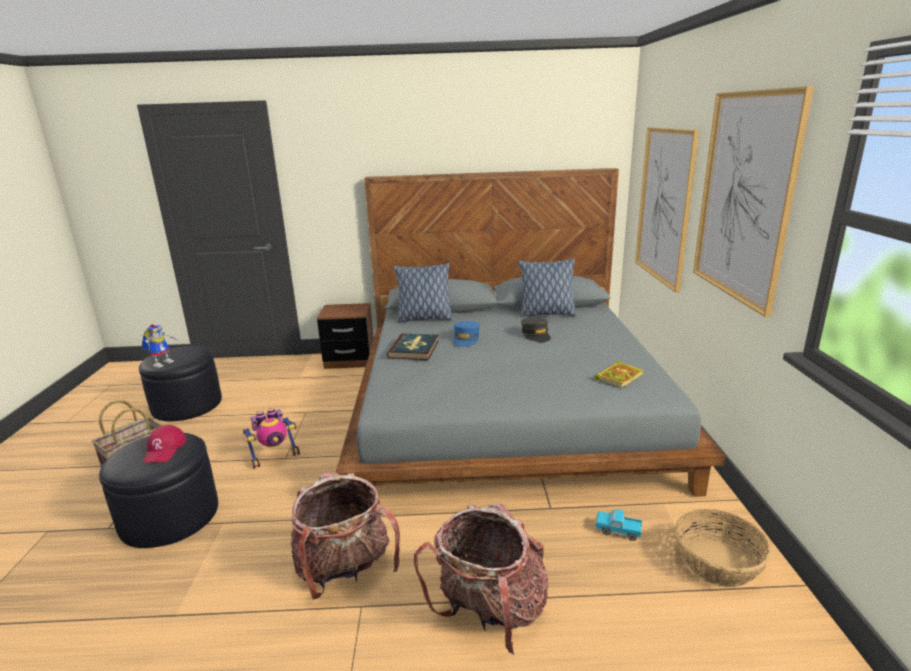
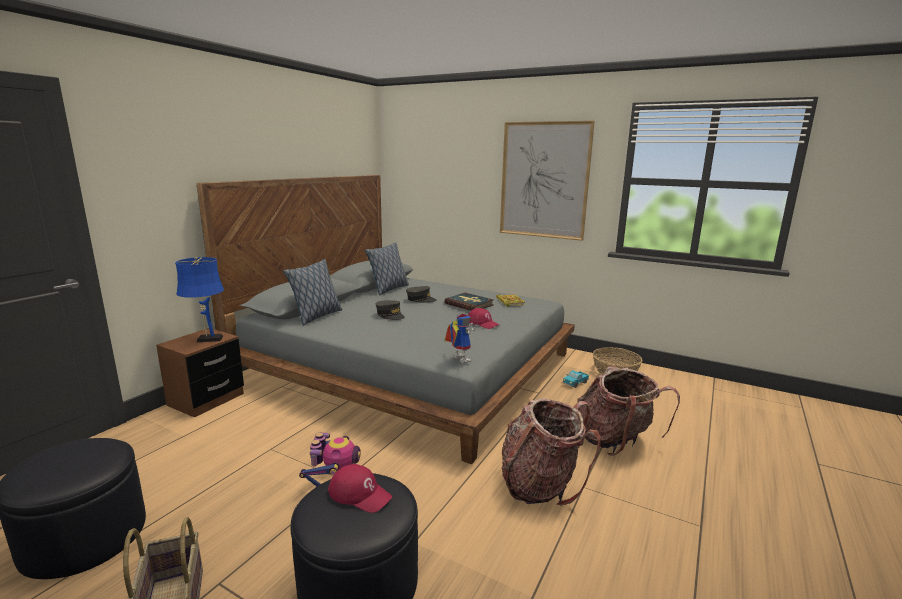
camera: 60 degrees left, 5 degrees down
toy robot [136,324,178,368] -> toy robot moved to [445,314,476,363]
book [387,333,439,360] -> book moved to [445,293,494,311]
blue cap [453,321,480,347] -> grey cap [376,300,405,320]
picture [635,127,699,293] -> none
none -> blue table lamp [175,256,224,342]
none -> red cap [468,308,499,329]

